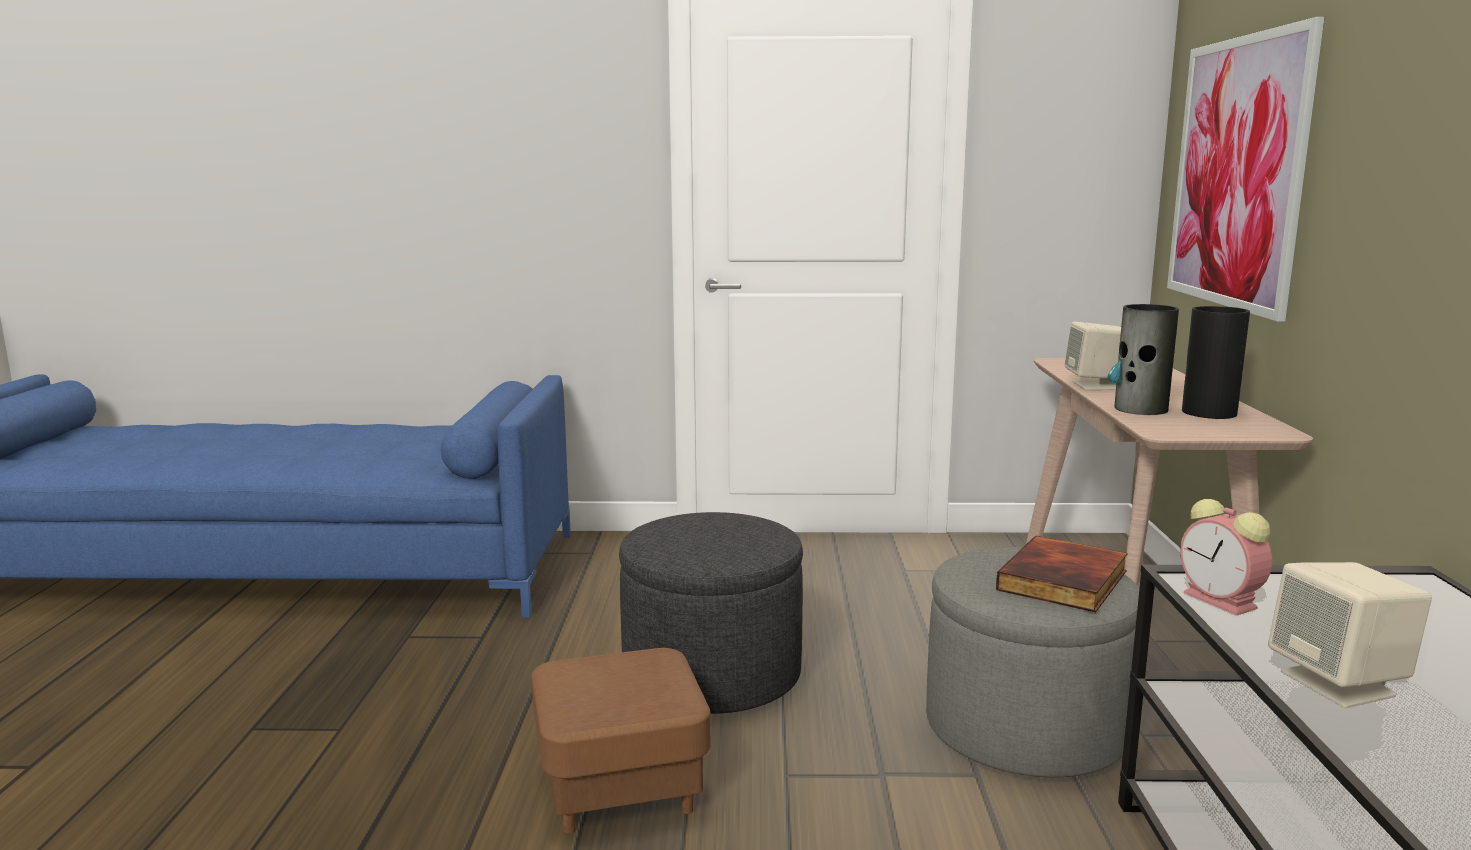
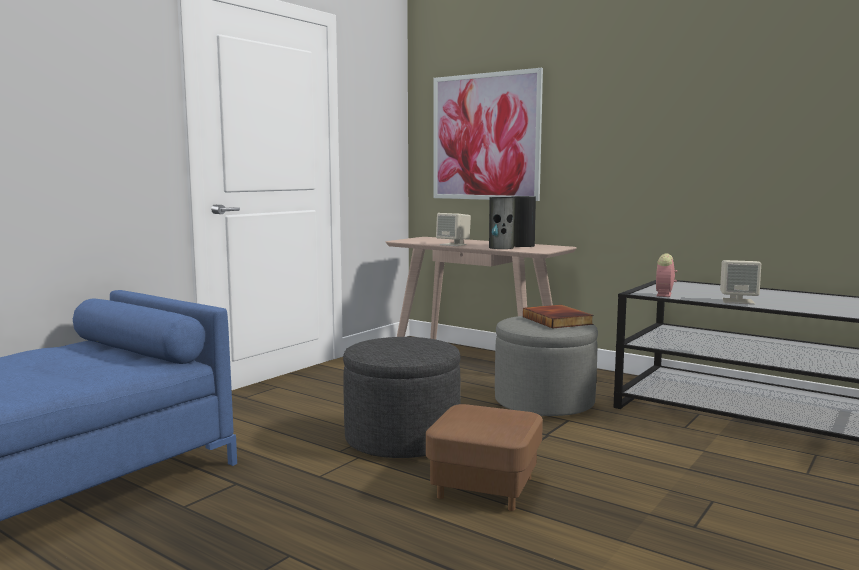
camera: 55 degrees left, 5 degrees down
alarm clock [1180,499,1272,615] -> alarm clock turned 105 degrees clockwise [656,253,677,297]

